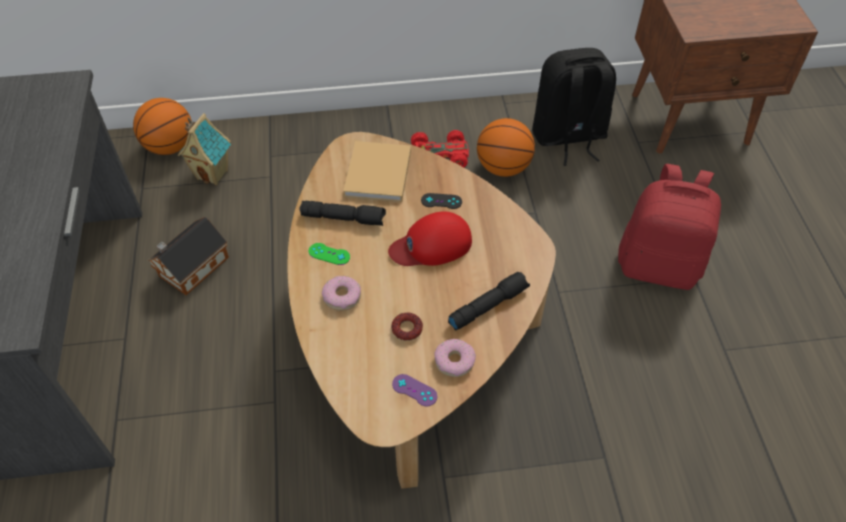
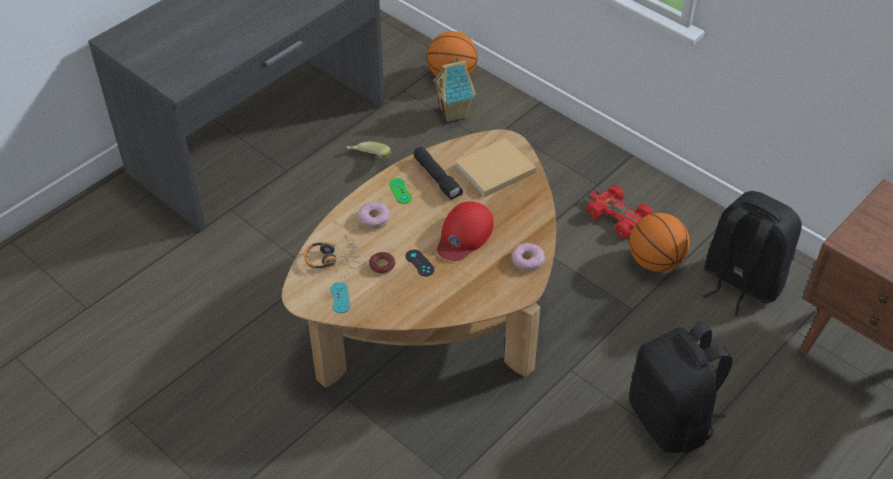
camera: 50 degrees right, 5 degrees down
toy house [148,217,229,295] -> banana [346,142,391,159]
red cap [388,211,472,266] -> red cap turned 90 degrees counterclockwise [437,201,494,261]
purple game controller [392,374,437,406] -> turquoise game controller [330,282,350,313]
black game controller [421,193,462,209] -> black game controller moved to [405,249,435,276]
donut [434,339,476,377] -> donut moved to [511,243,545,271]
black flashlight [448,272,530,331] -> none
red backpack [618,164,721,290] -> black backpack [629,321,732,453]
none -> headphones [304,235,361,269]

